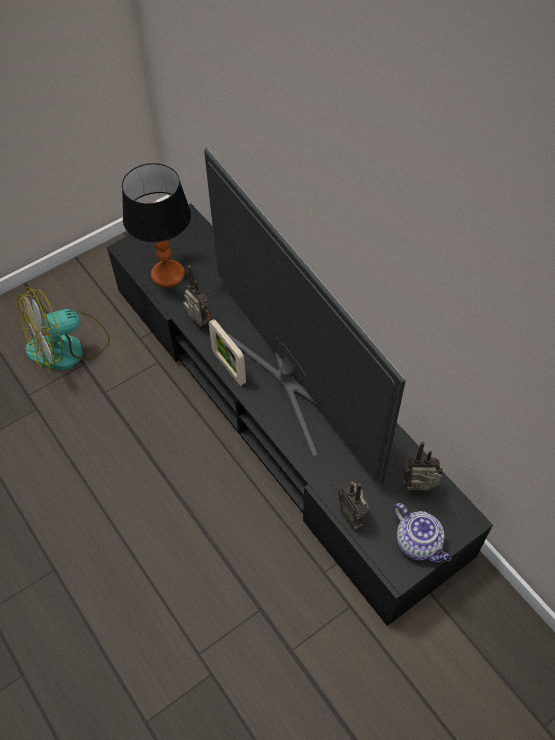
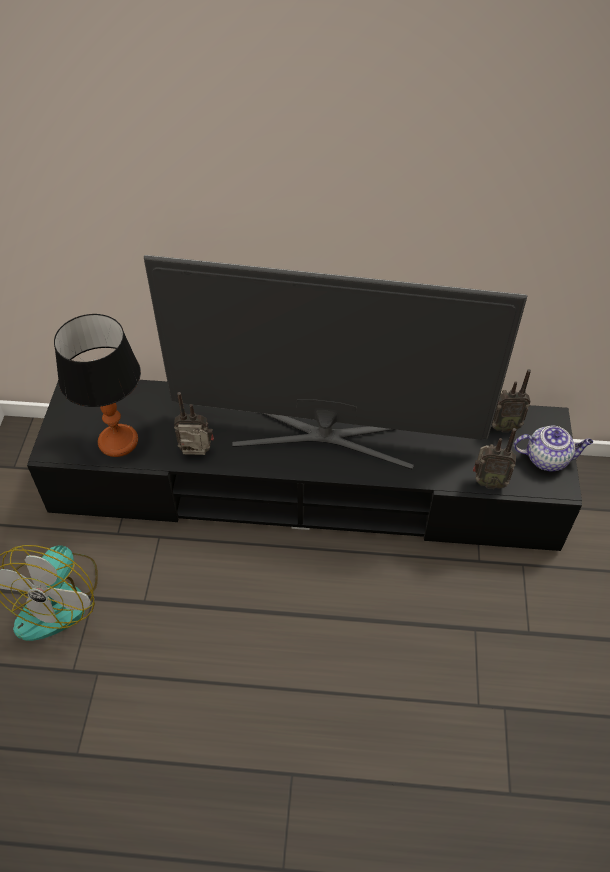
camera: 50 degrees left, 5 degrees down
picture frame [209,319,246,386] -> none
radio [402,441,443,491] -> radio turned 135 degrees counterclockwise [492,369,531,432]

